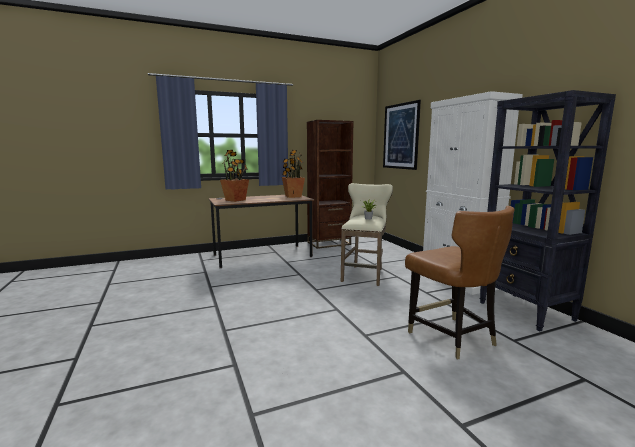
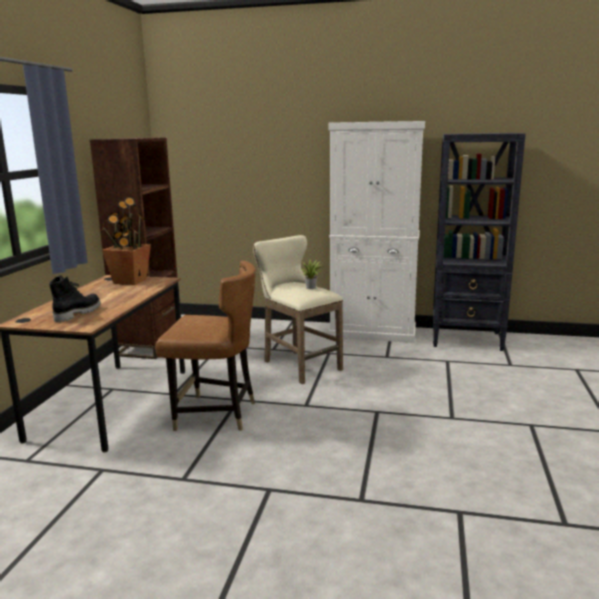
camera: 55 degrees left, 5 degrees up
potted plant [220,150,249,202] -> black boot [49,275,101,322]
picture [383,100,421,170] -> none
brown chair [405,206,515,359] -> brown chair moved to [155,261,256,431]

